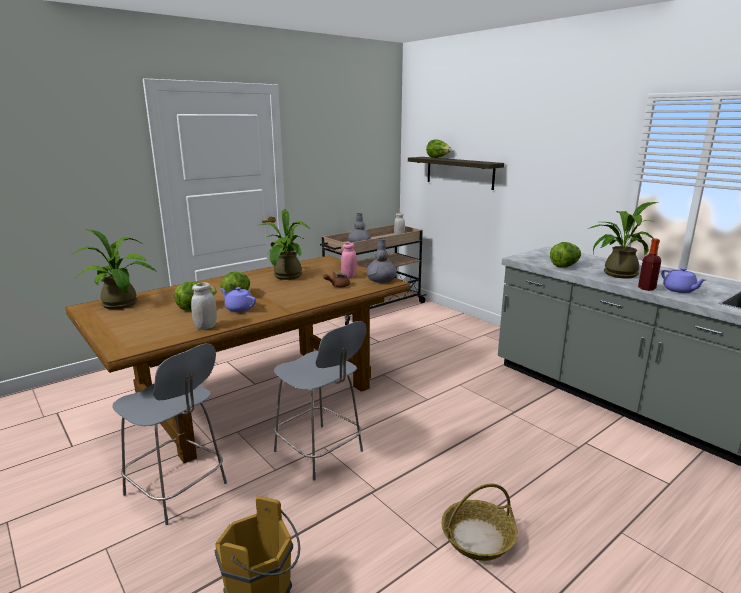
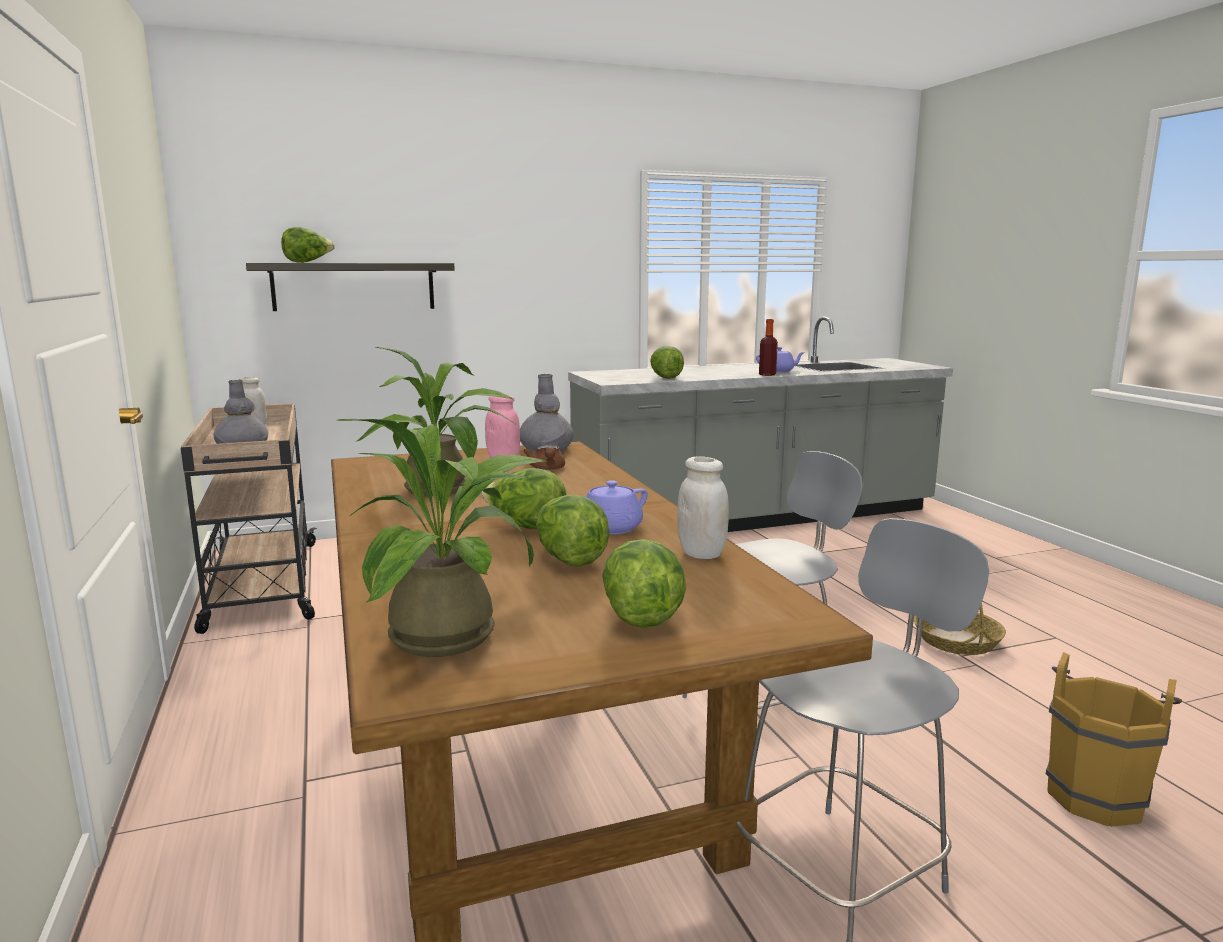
camera: 70 degrees left, 5 degrees down
potted plant [587,202,658,279] -> none
none -> lettuce [602,539,686,628]

